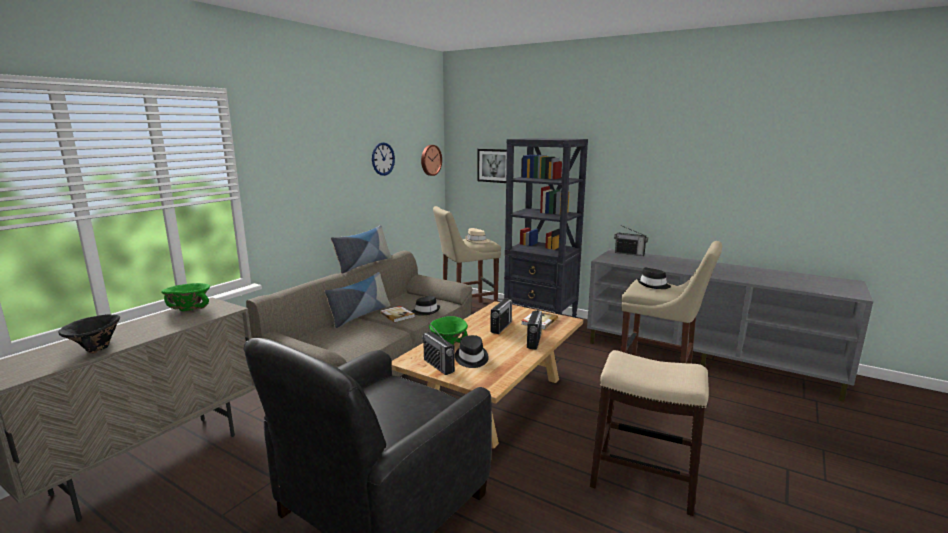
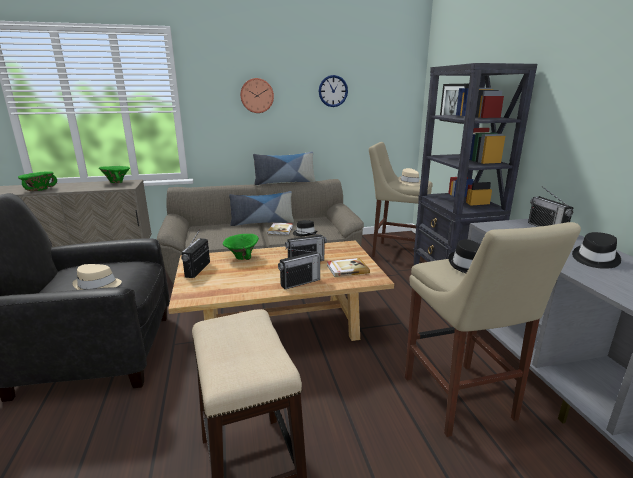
camera: 45 degrees right, 5 degrees up
black bowl [59,314,120,354] -> green bowl [18,171,57,191]
wall clock [421,145,442,176] -> wall clock moved to [240,78,274,113]
black hat [455,335,489,368] -> black hat moved to [572,232,621,269]
none -> beige hat [72,264,122,290]

